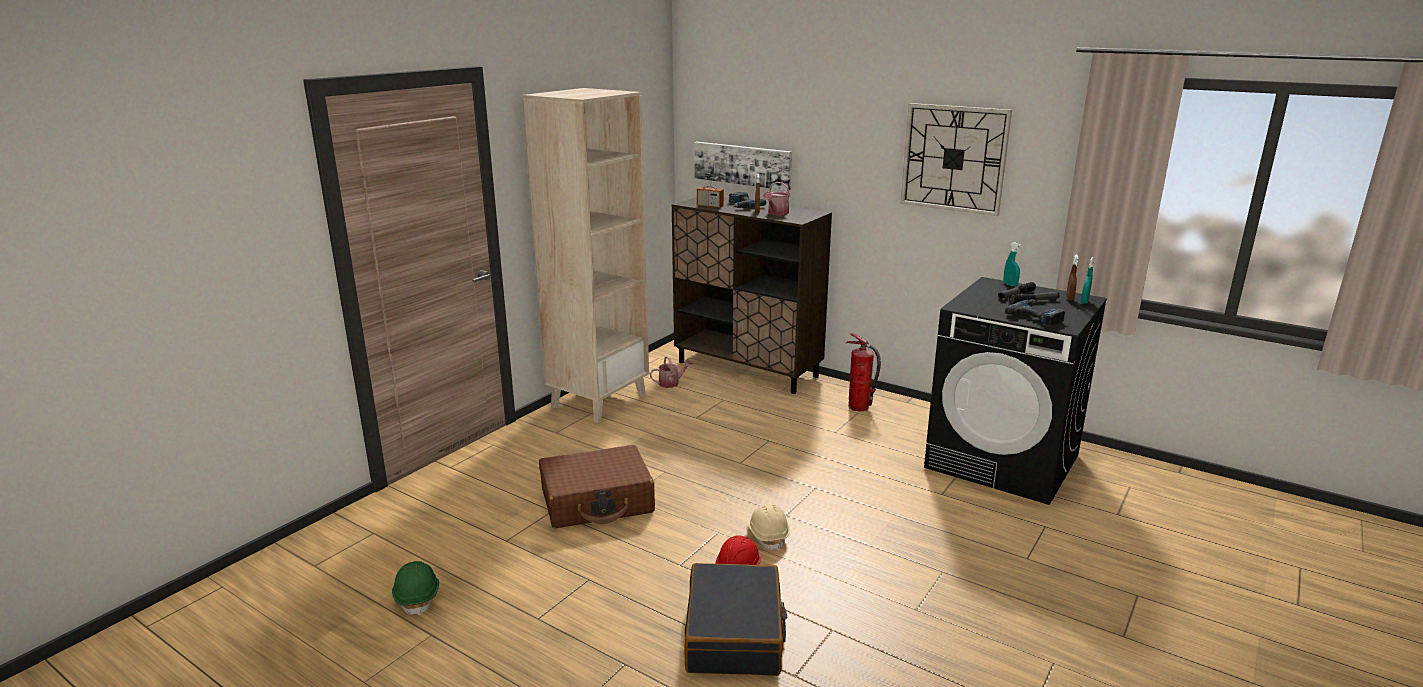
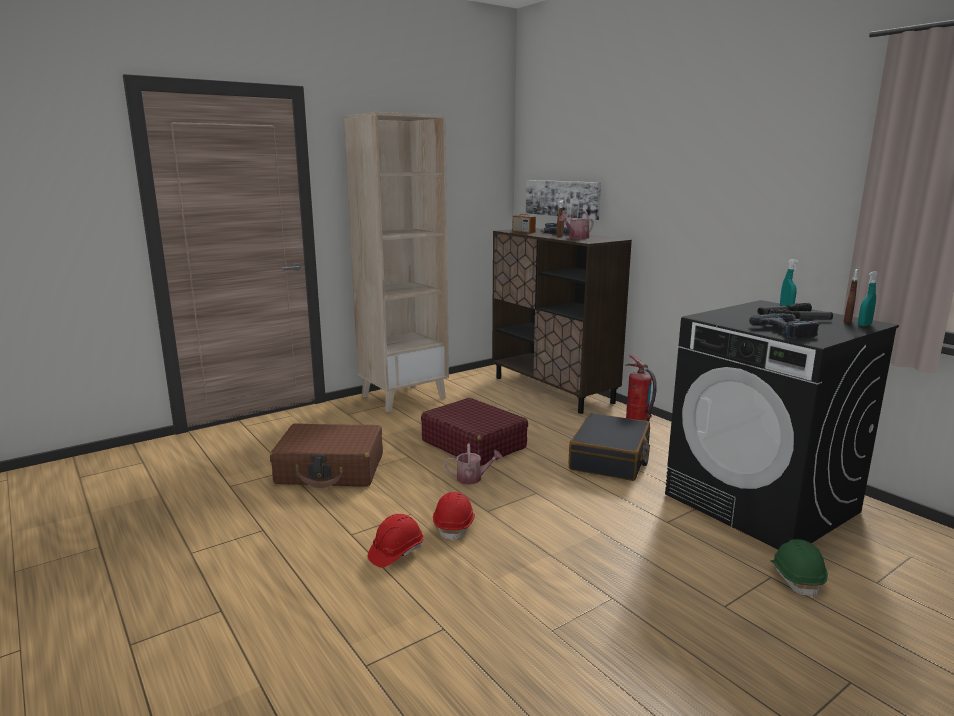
camera: 20 degrees right, 5 degrees down
green hard hat [392,561,439,616] -> green hard hat moved to [770,539,828,598]
watering can [650,356,694,388] -> watering can moved to [444,444,503,485]
black suitcase [684,563,787,676] -> black suitcase moved to [569,413,650,481]
beige hard hat [748,504,790,551] -> red hard hat [433,492,475,541]
wall clock [900,103,1012,216] -> none
none -> red suitcase [421,398,528,466]

